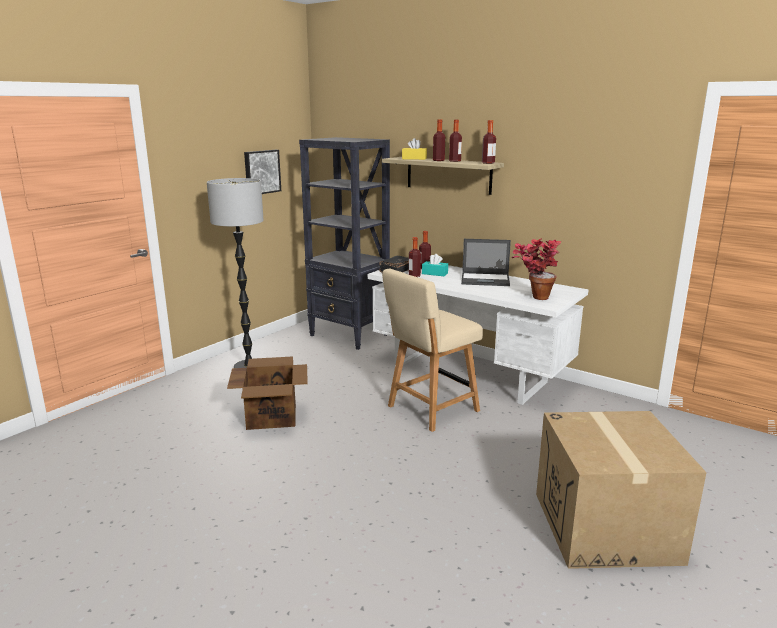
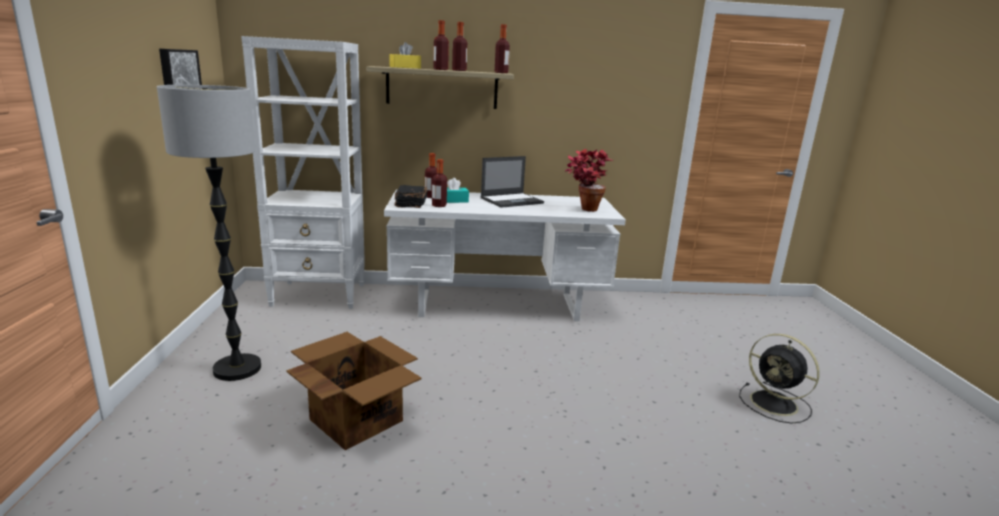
camera: 40 degrees left, 0 degrees up
black bookcase [299,137,390,350] -> white bookcase [241,36,365,309]
beige chair [382,269,483,432] -> none
cardboard box [536,411,707,569] -> black fan [739,334,820,424]

